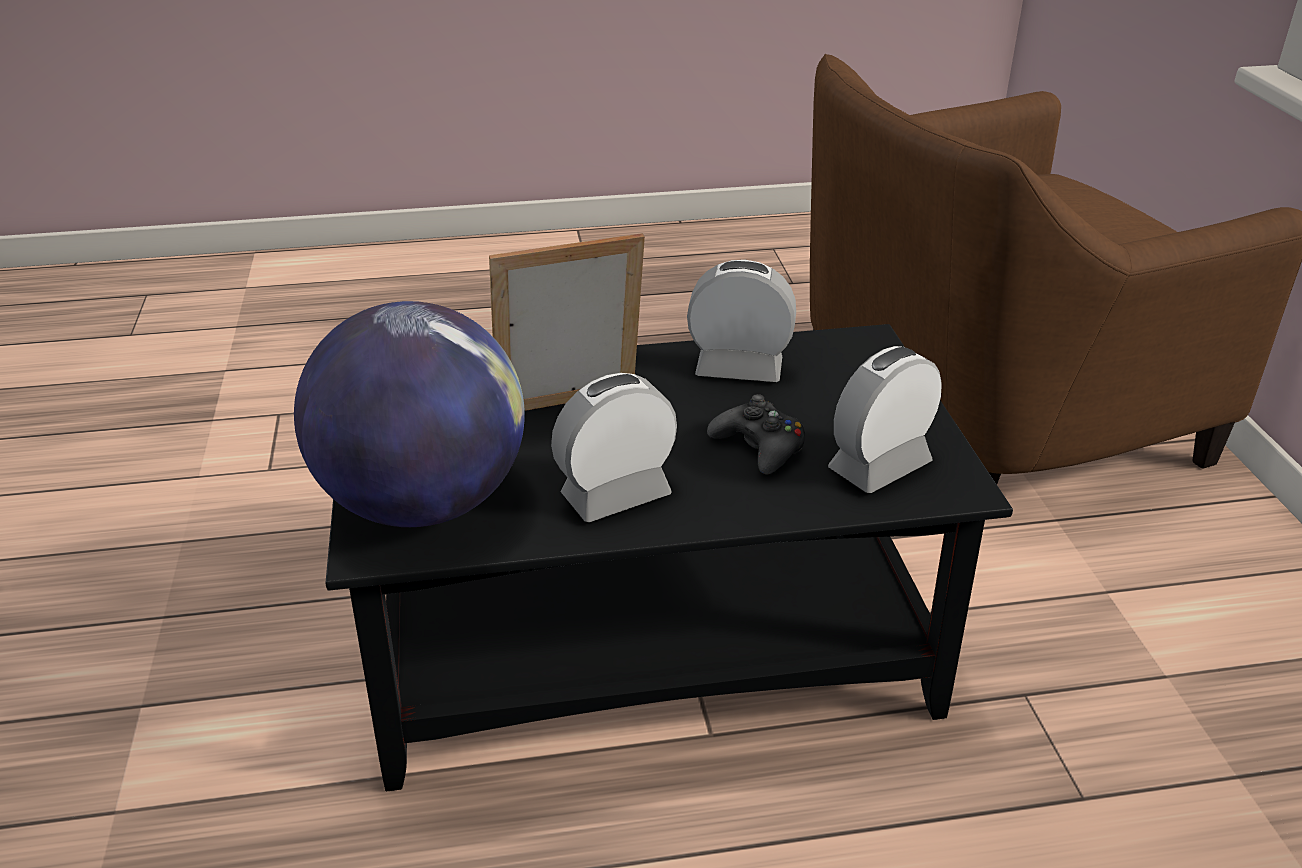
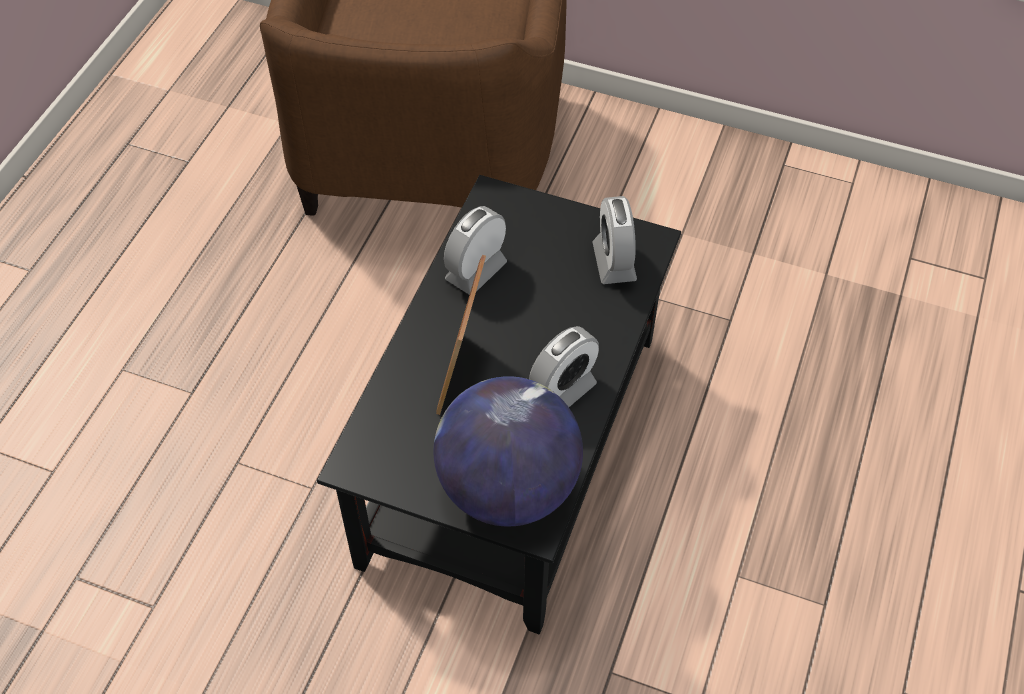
camera: 60 degrees left, 20 degrees up
alarm clock [551,373,677,522] -> alarm clock turned 135 degrees counterclockwise [529,326,599,407]
black game controller [707,394,805,475] -> none

